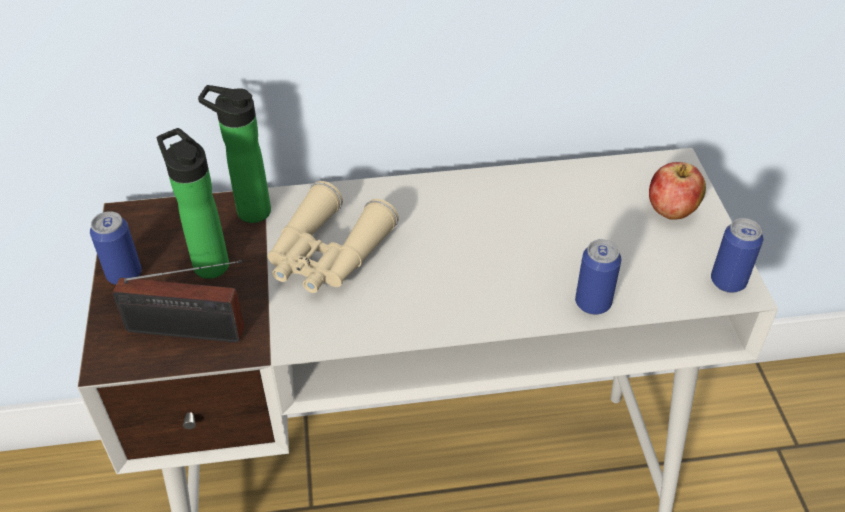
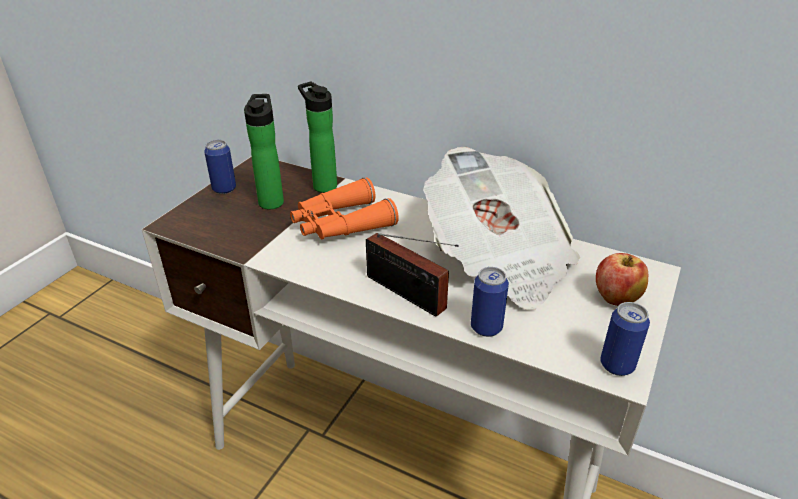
camera: 35 degrees right, 10 degrees down
radio [113,260,244,342] -> radio moved to [366,233,459,317]
beige binoculars [268,181,399,293] -> orange binoculars [290,177,399,239]
none -> newspaper [423,147,580,310]

